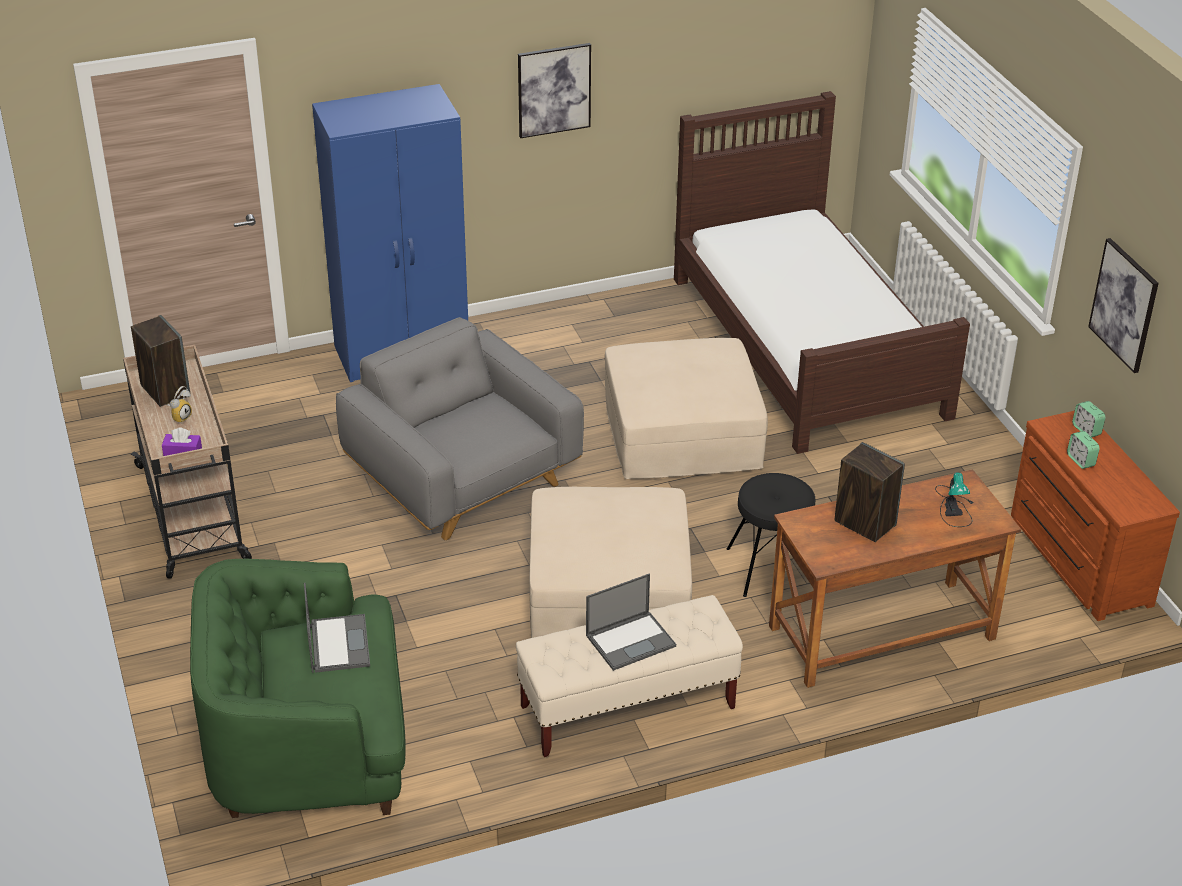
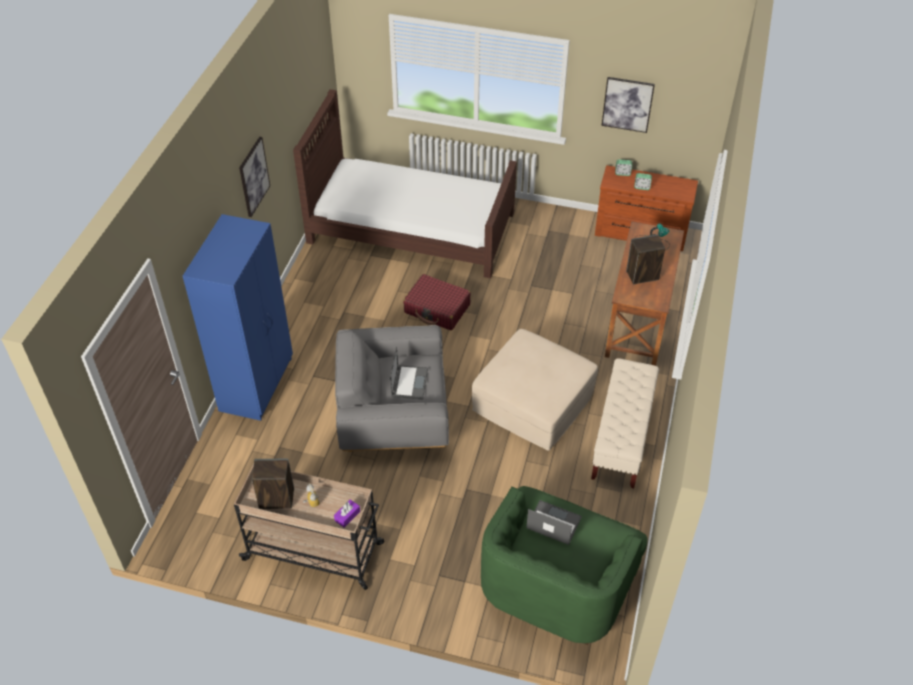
camera: 55 degrees left, 10 degrees up
laptop [586,573,676,671] -> laptop moved to [390,347,428,400]
beige ottoman [605,338,768,479] -> red suitcase [403,274,471,330]
black stool [727,473,815,597] -> none

